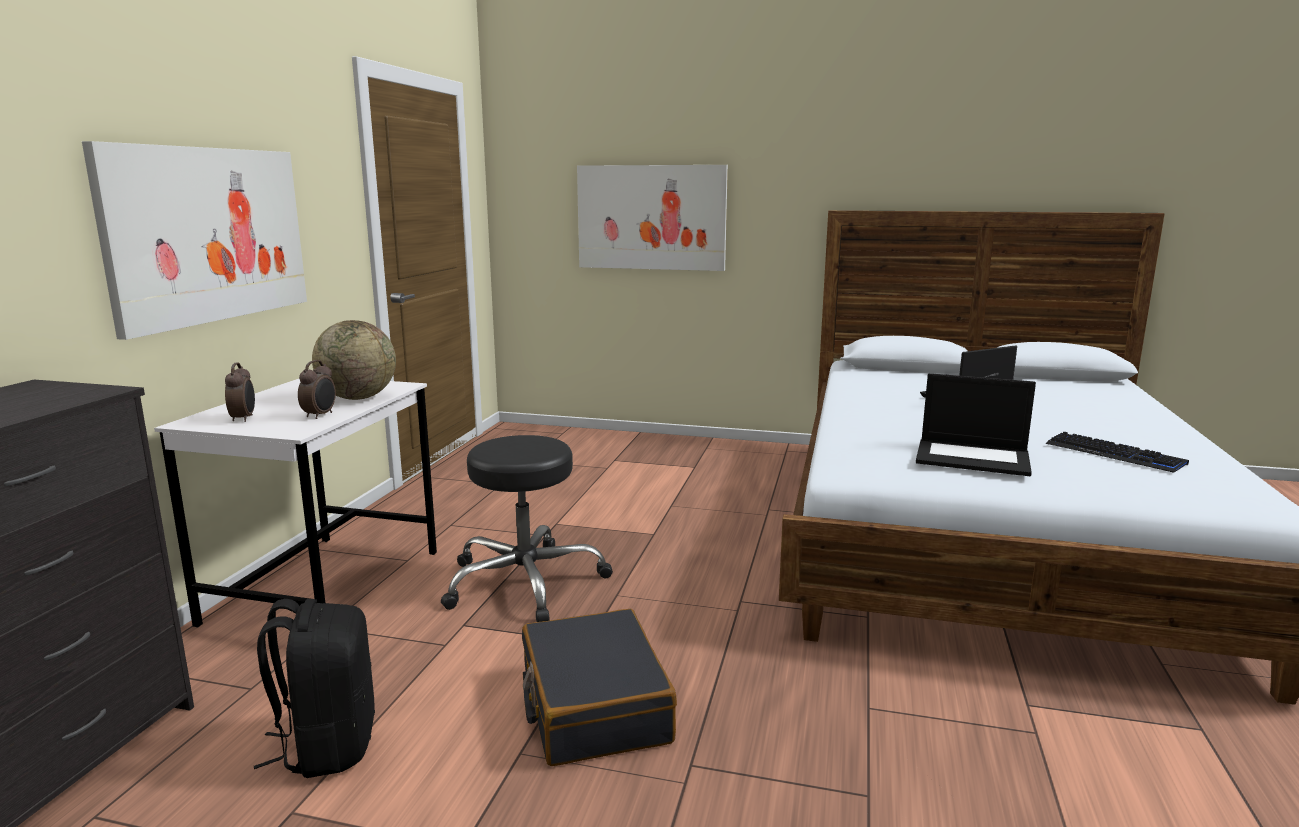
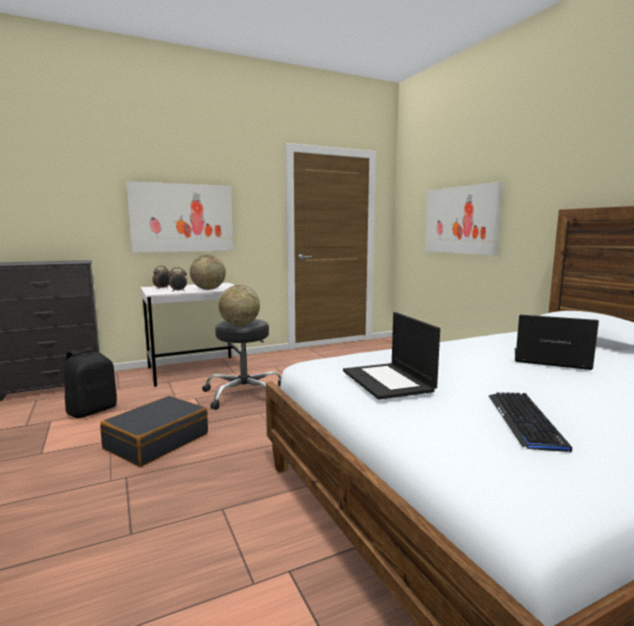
camera: 50 degrees right, 5 degrees down
none -> globe [218,285,260,326]

